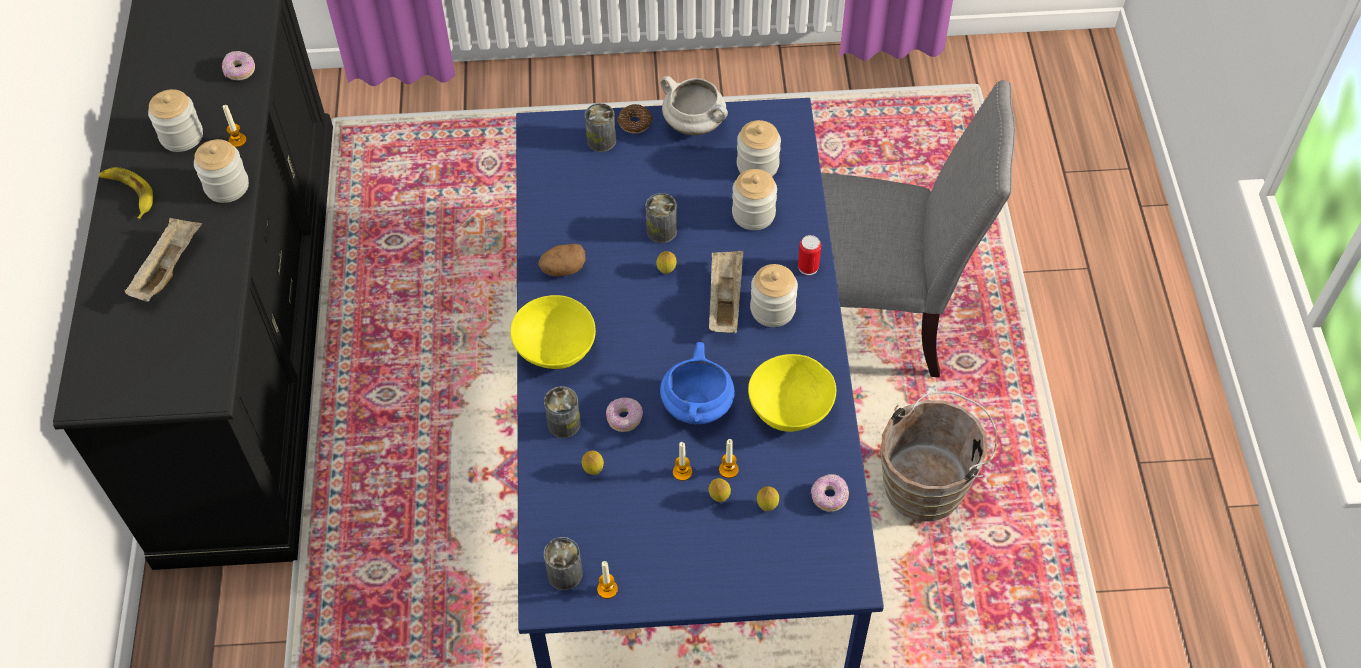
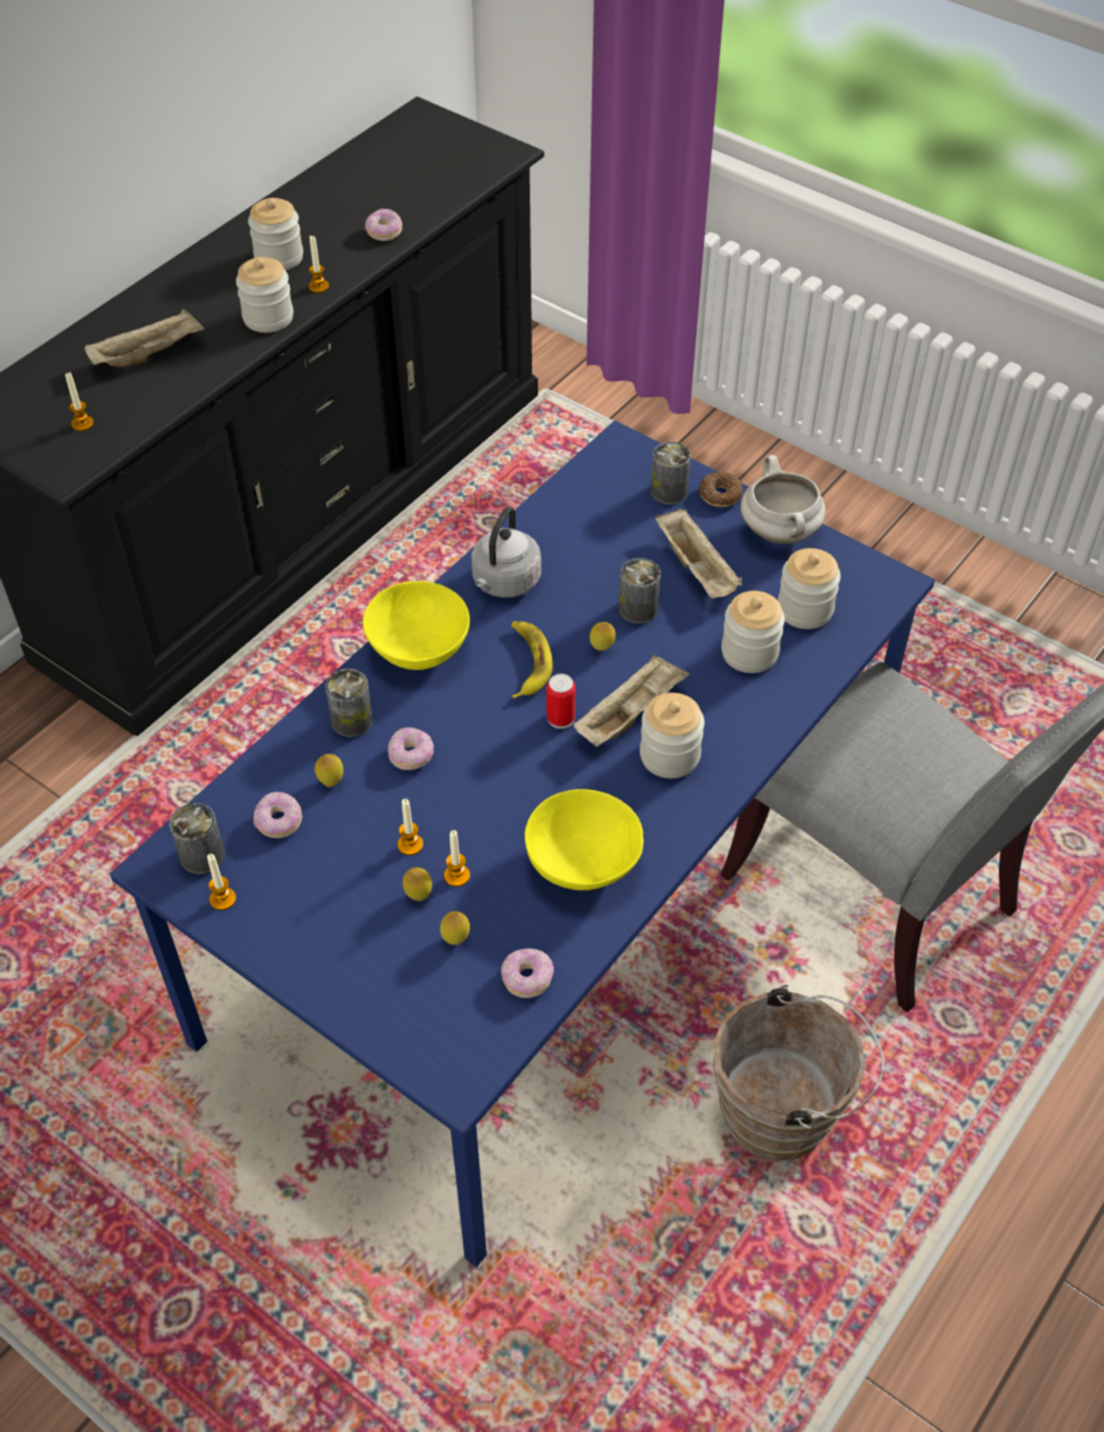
camera: 40 degrees right, 5 degrees down
banana [99,167,153,220] -> banana moved to [511,621,553,699]
potato [538,244,586,276] -> grey kettle [471,506,541,598]
blue cooking pot [660,342,735,425] -> none
can [798,235,821,275] -> can moved to [547,674,576,729]
none -> candle [65,372,94,431]
none -> donut [253,792,302,838]
none -> beige tray [655,508,742,599]

